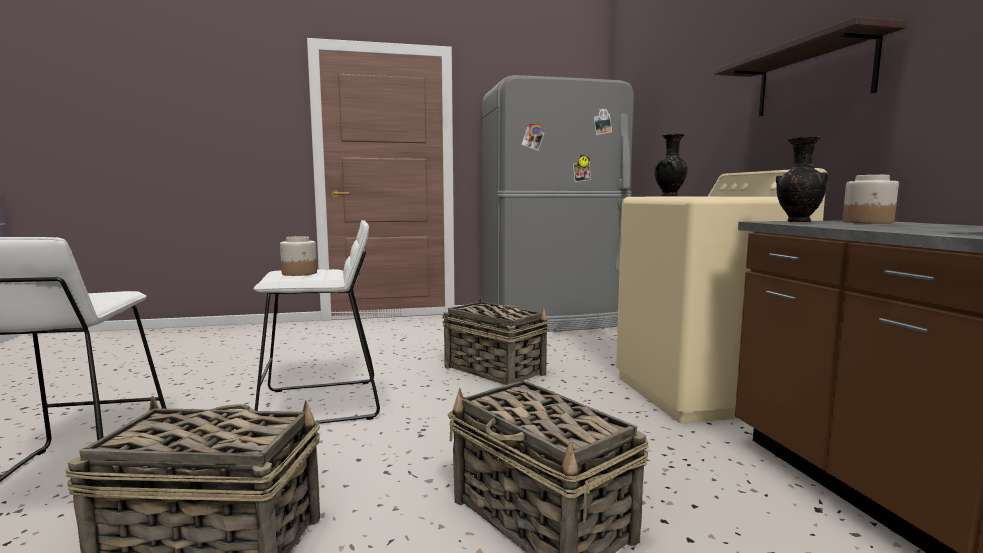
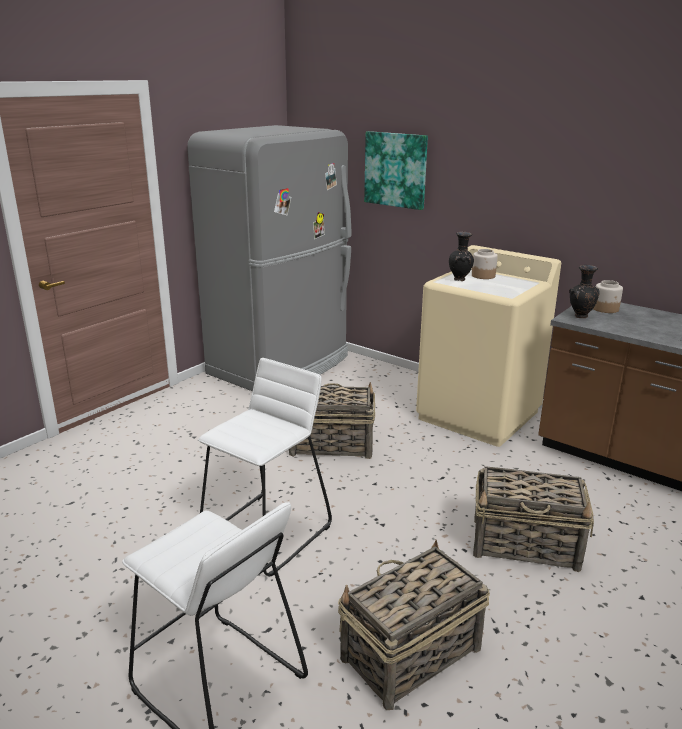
camera: 40 degrees left, 15 degrees up
jar [280,236,317,276] -> jar moved to [472,249,498,279]
shelf [714,17,906,116] -> none
none -> picture [364,131,428,210]

